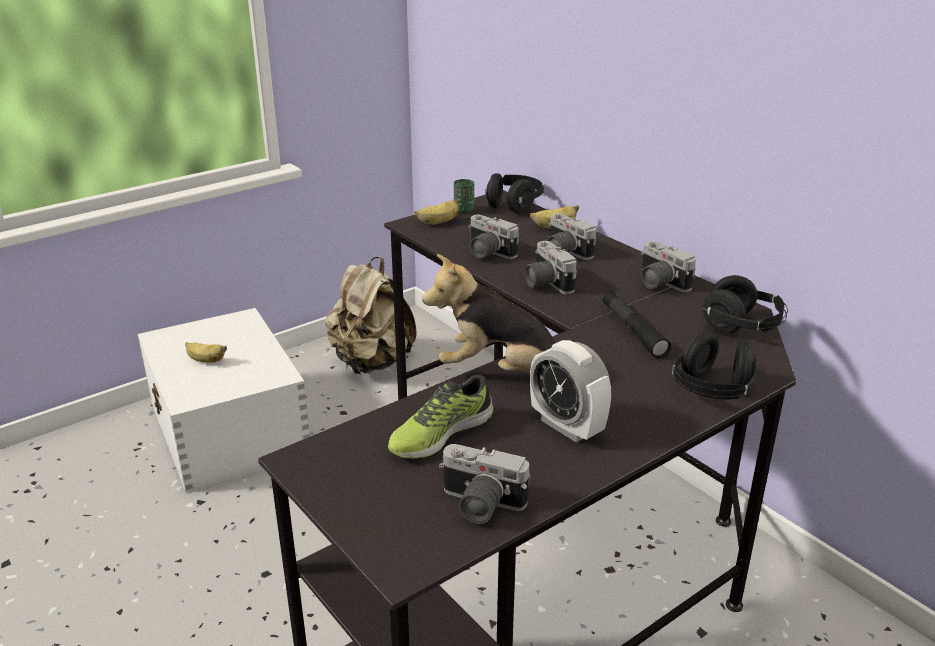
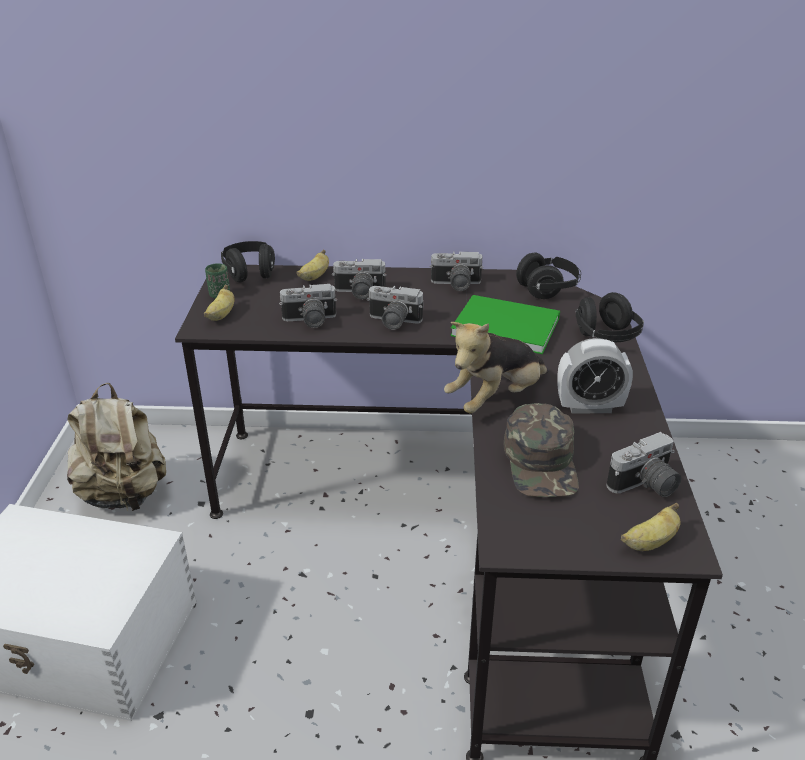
camera: 50 degrees left, 5 degrees up
banana [185,342,227,363] -> banana moved to [621,503,680,551]
shoe [388,374,493,459] -> green cap [504,403,579,497]
black flashlight [602,291,671,358] -> green book [451,295,560,354]

